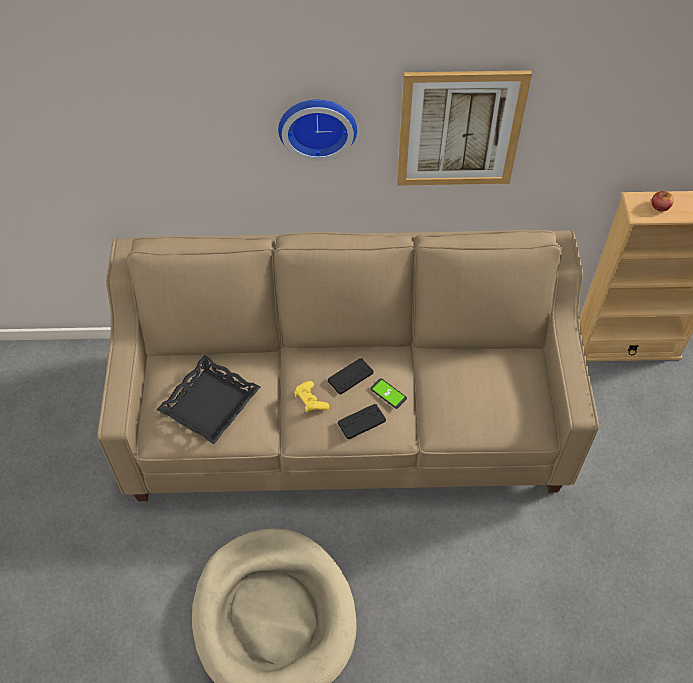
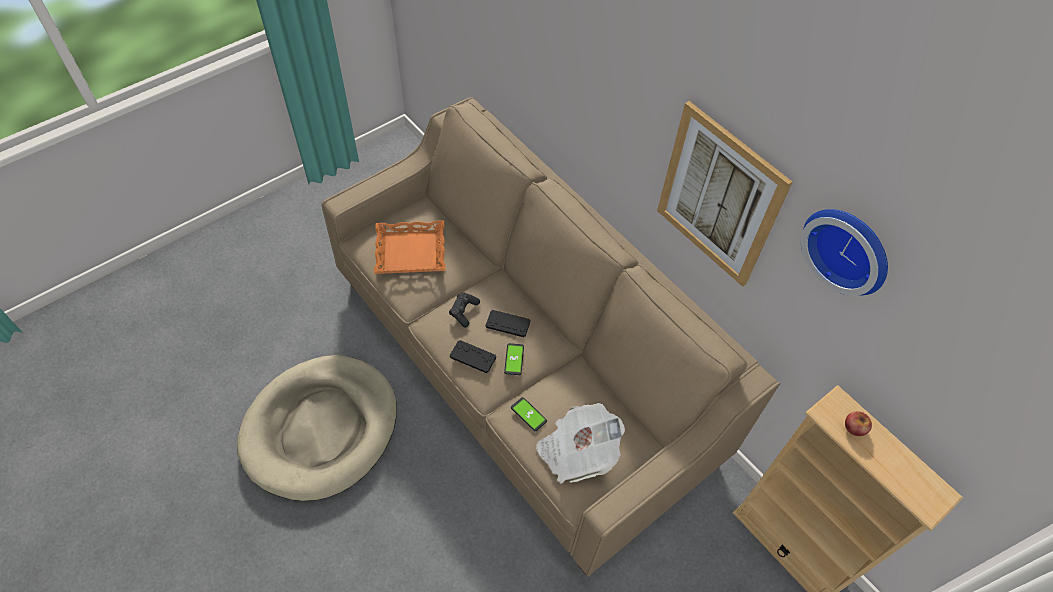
camera: 50 degrees right, 0 degrees up
black tray [157,355,260,444] -> orange tray [374,220,446,274]
wall clock [278,100,357,162] -> wall clock moved to [801,209,888,296]
yellow game controller [294,381,329,413] -> black game controller [449,292,480,327]
none -> phone [511,397,547,431]
none -> newspaper [536,403,625,484]

